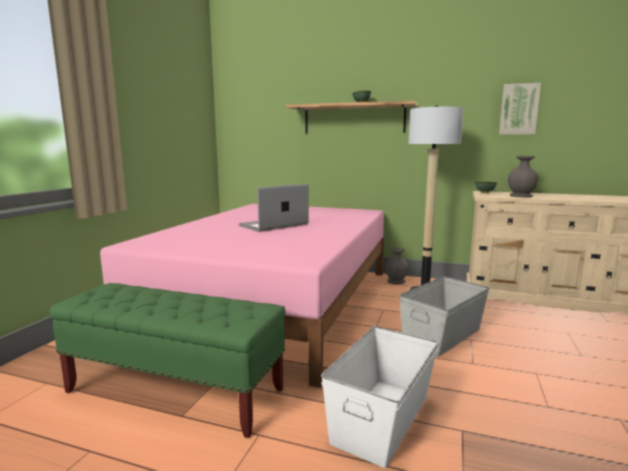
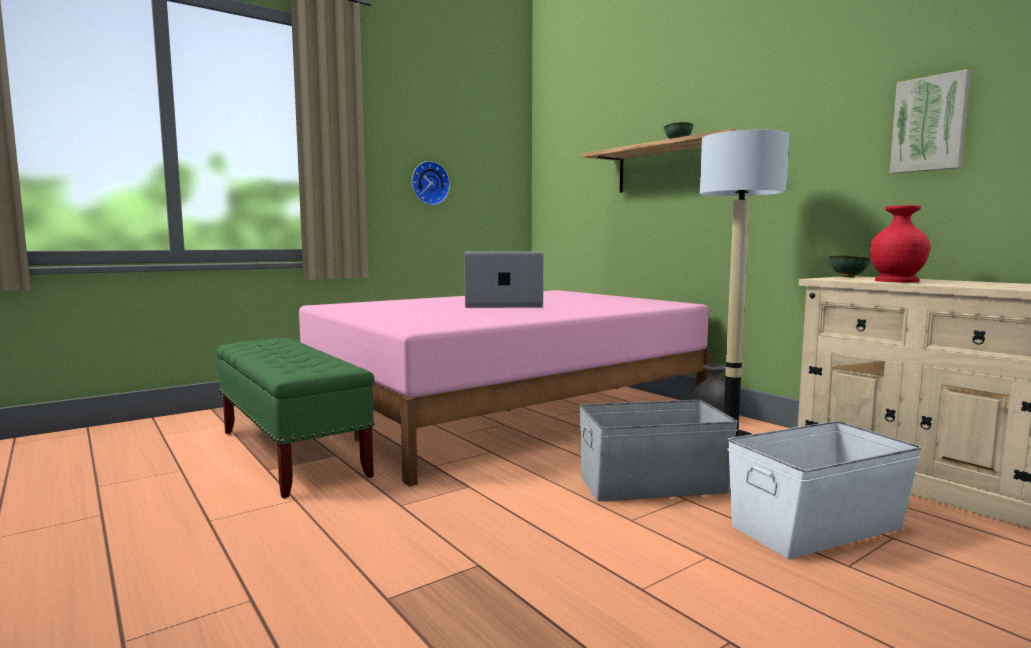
camera: 35 degrees right, 5 degrees down
white storage box [321,326,439,468] -> white storage box moved to [727,421,922,559]
grey vase [508,156,539,198] -> red vase [870,205,930,283]
none -> wall clock [412,161,450,205]

